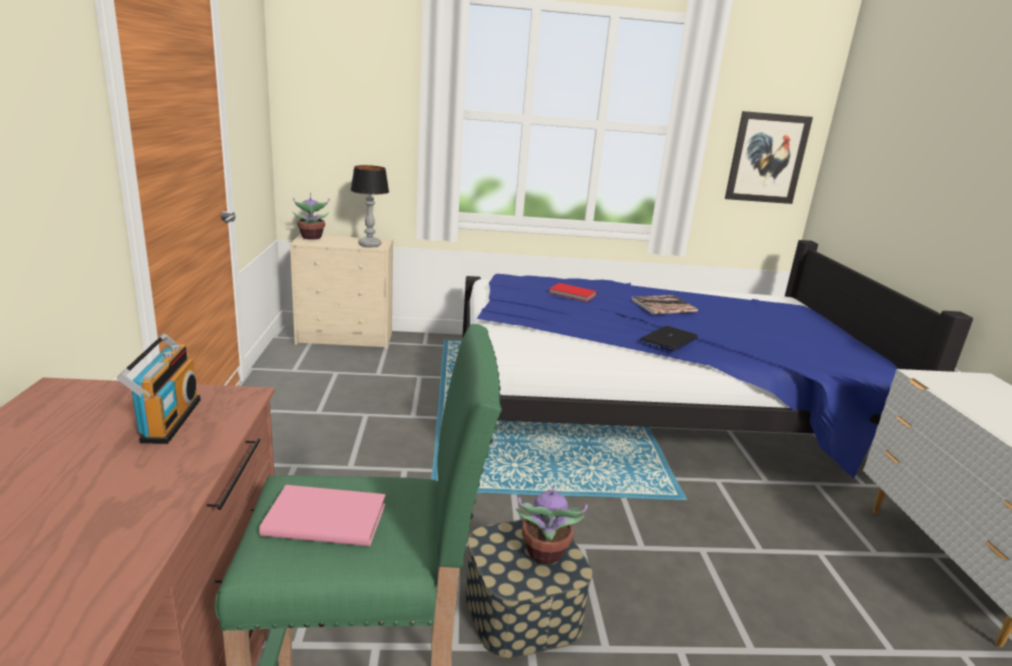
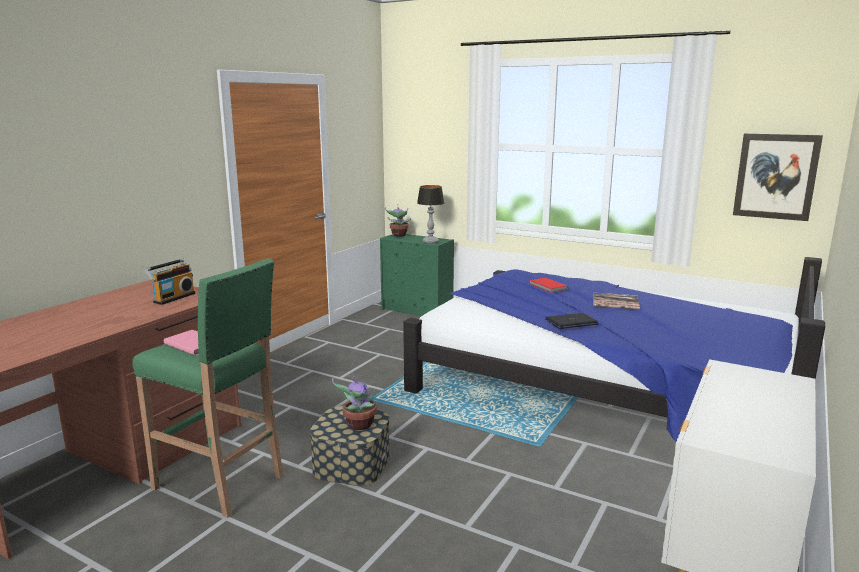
camera: 35 degrees right, 5 degrees down
beige dresser [290,234,393,349] -> green dresser [380,234,454,316]

